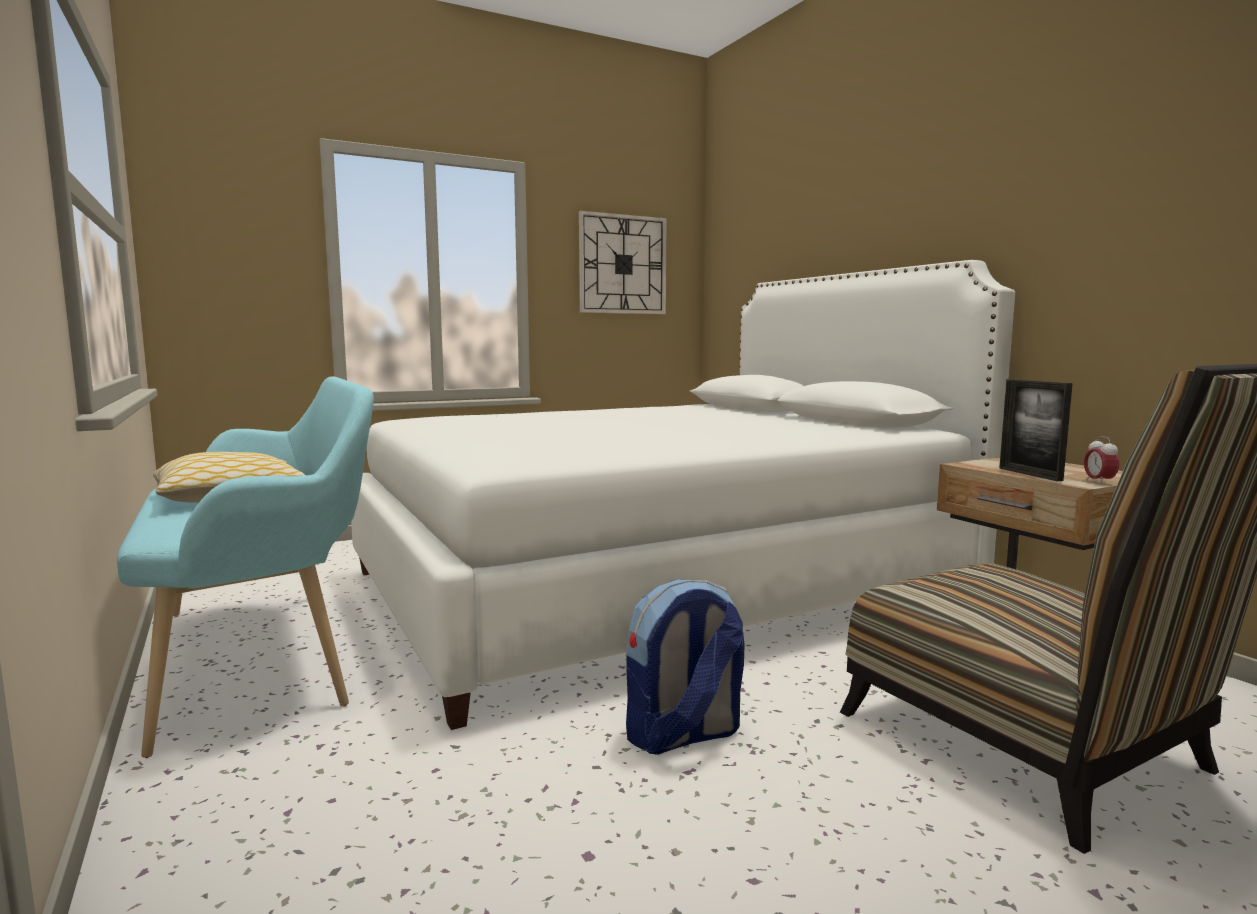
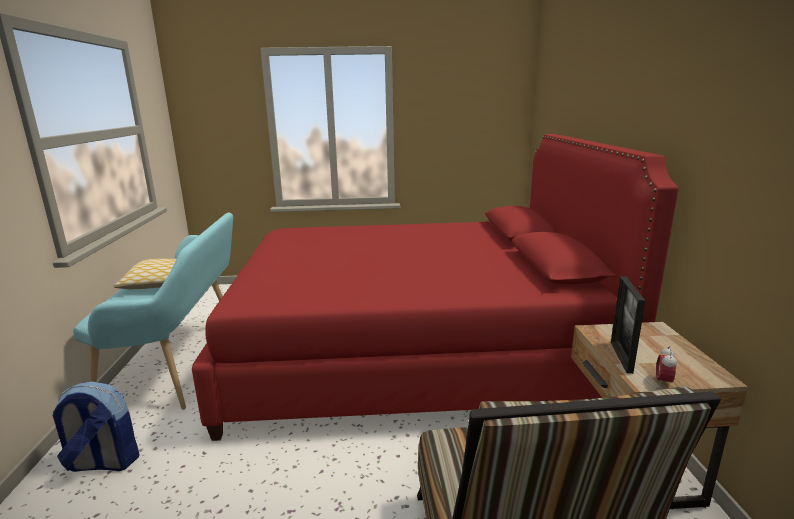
camera: 25 degrees right, 10 degrees up
white bed [351,260,1015,730] -> red bed [192,134,679,441]
wall clock [579,211,667,314] -> none
backpack [626,579,744,755] -> backpack moved to [52,381,140,472]

